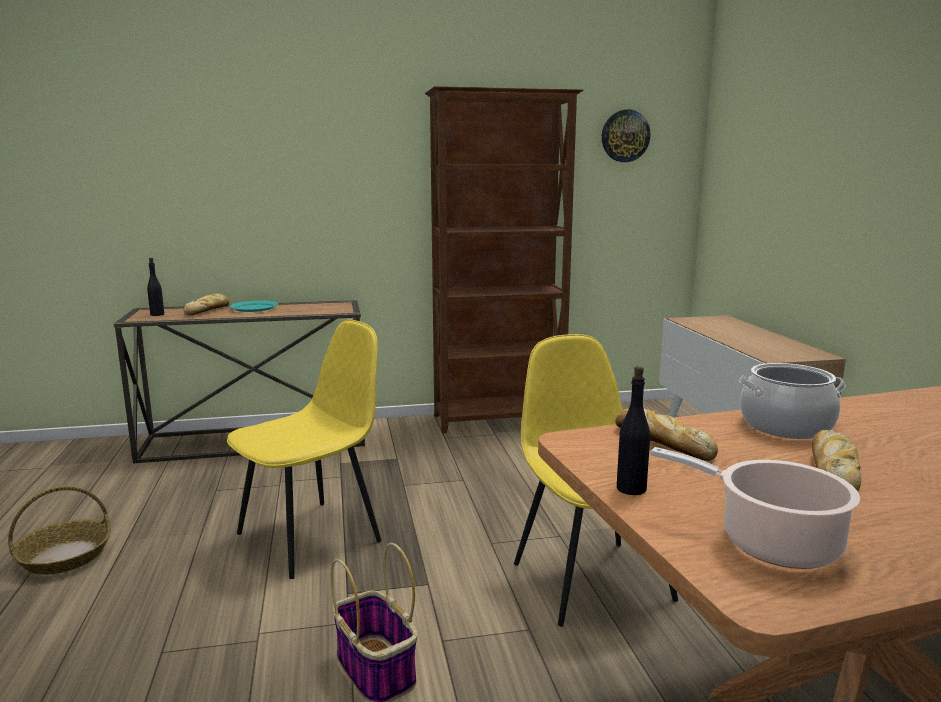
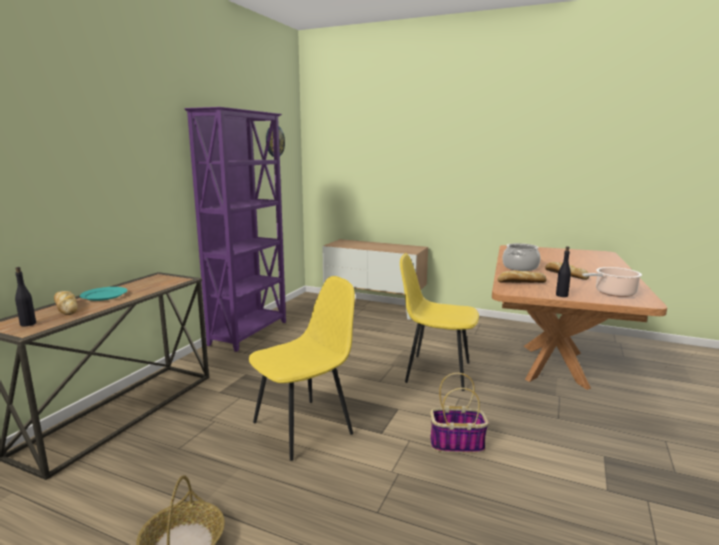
camera: 55 degrees left, 0 degrees up
yellow chair [227,320,382,579] -> yellow chair turned 60 degrees clockwise [249,276,355,461]
brown bookcase [425,86,583,433] -> purple bookcase [184,107,286,352]

